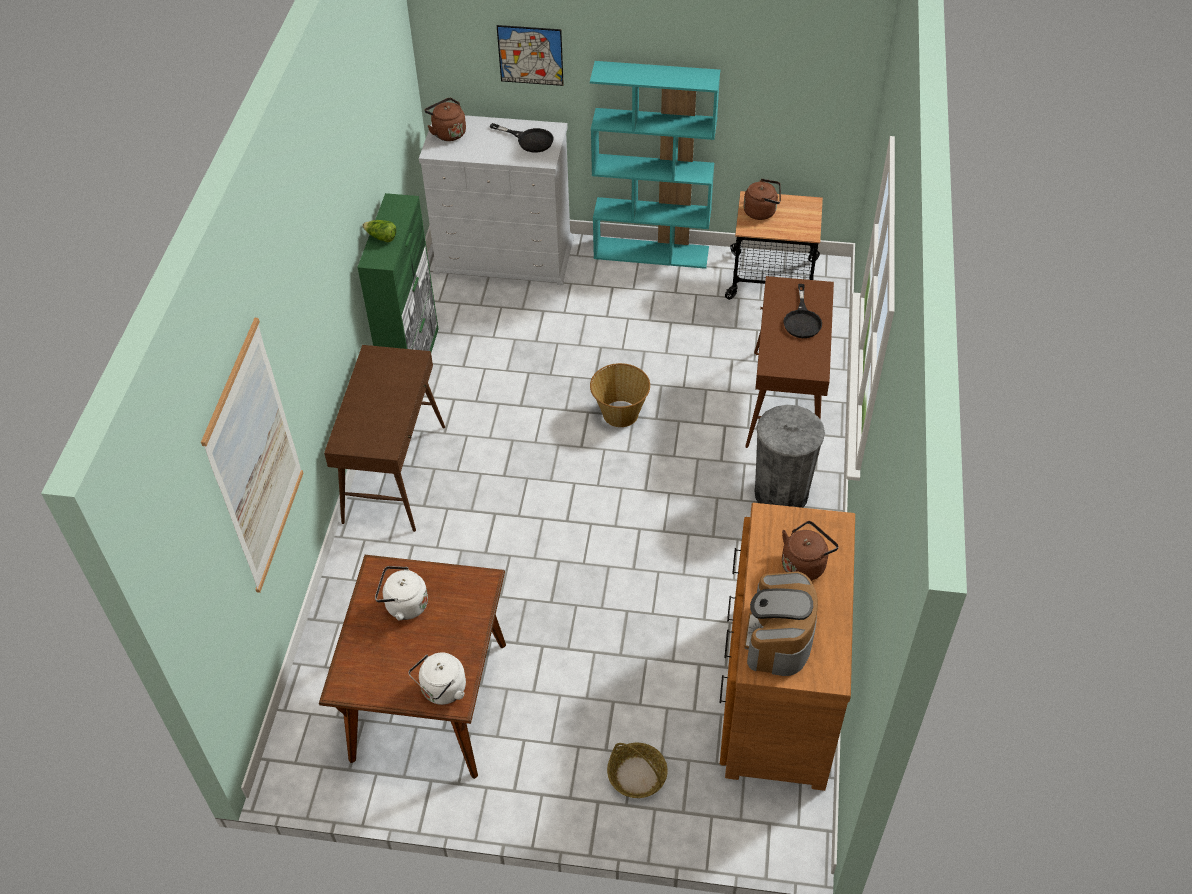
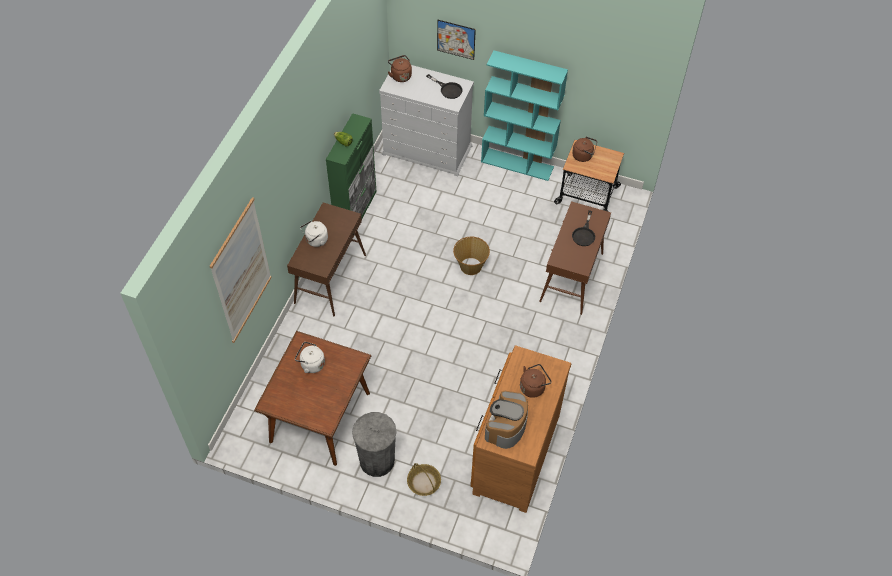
camera: 10 degrees right, 5 degrees up
white kettle [408,652,466,705] -> white kettle moved to [300,221,328,247]
grey trash can [755,405,825,508] -> grey trash can moved to [352,412,397,477]

